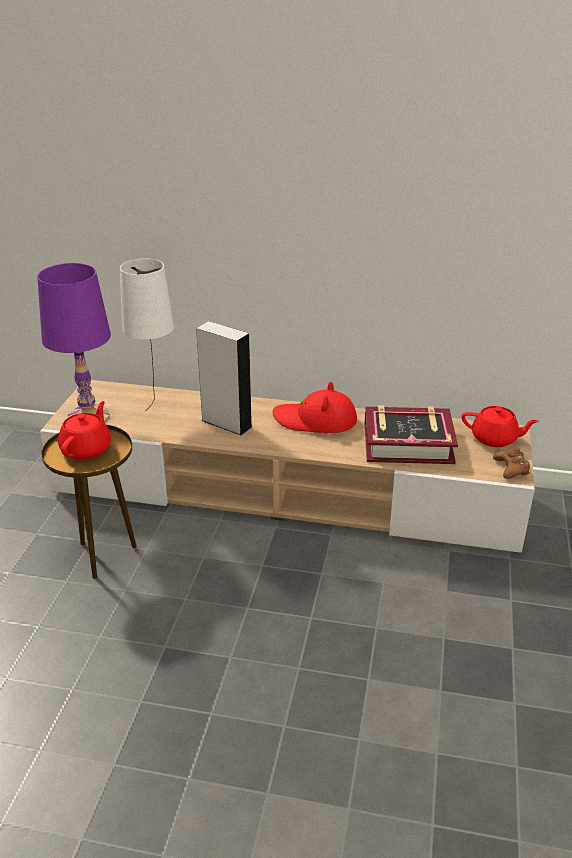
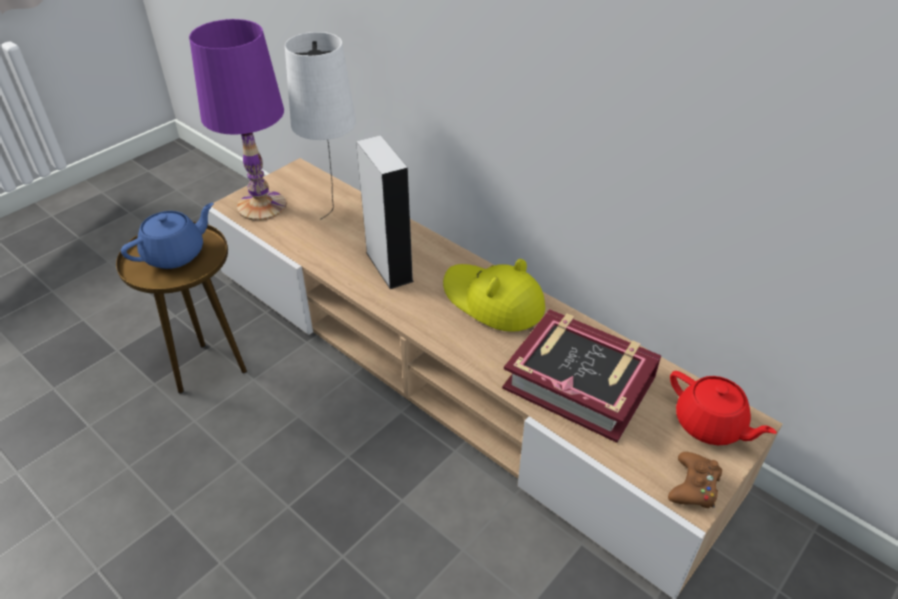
camera: 30 degrees right, 10 degrees up
red teapot [58,401,111,460] -> blue teapot [121,203,214,269]
red hat [273,382,357,433] -> yellow hat [443,259,545,332]

